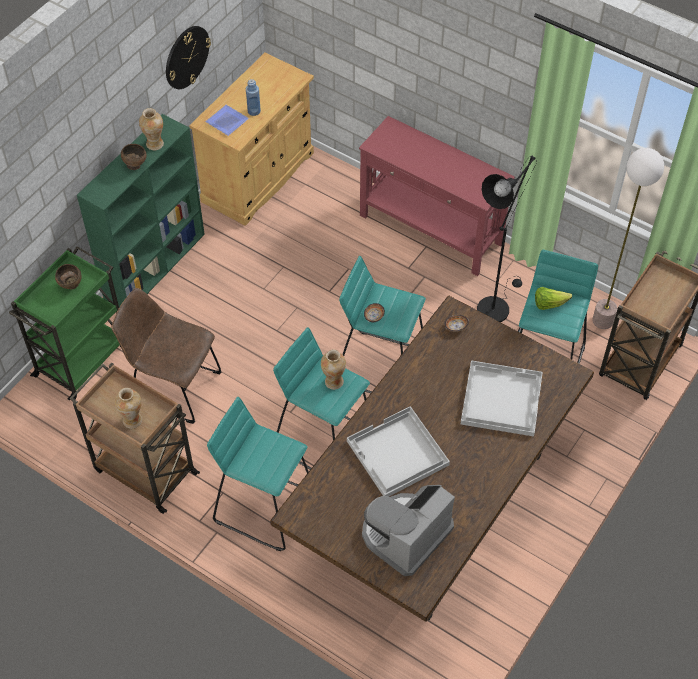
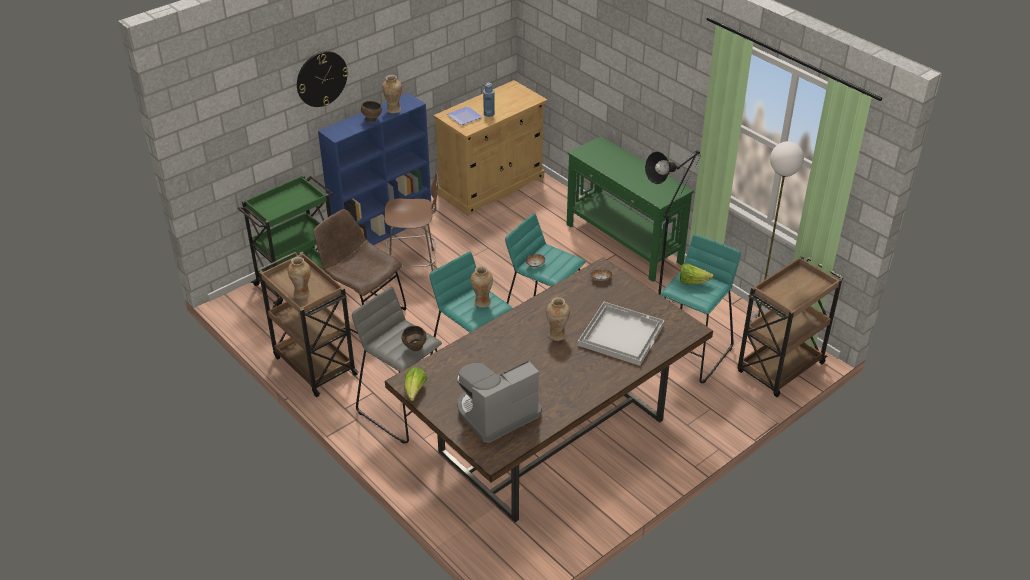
camera: 15 degrees right, 15 degrees down
brown bowl [55,264,82,289] -> brown bowl moved to [402,326,427,351]
green bookcase [77,114,205,307] -> blue bookcase [318,93,431,245]
wall clock [166,26,211,89] -> wall clock moved to [297,51,348,107]
turquoise stool [207,397,309,551] -> grey stool [352,286,442,444]
white tray [347,406,450,496] -> none
red console table [359,116,515,276] -> green console table [567,136,694,282]
none -> brown chair [385,171,438,280]
none -> lettuce [404,367,427,401]
none -> vase [546,297,570,341]

